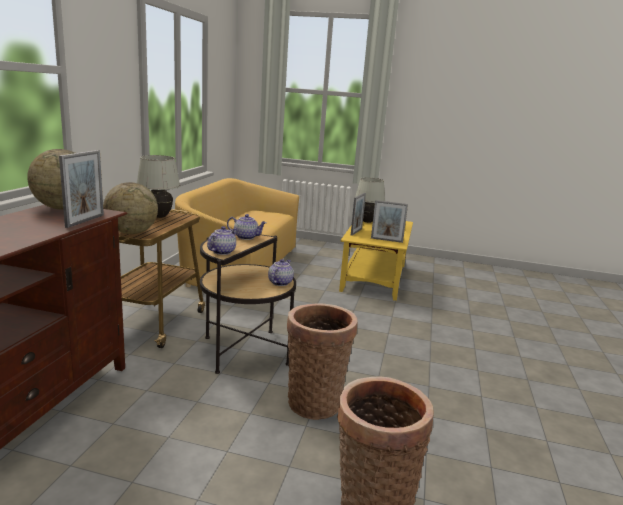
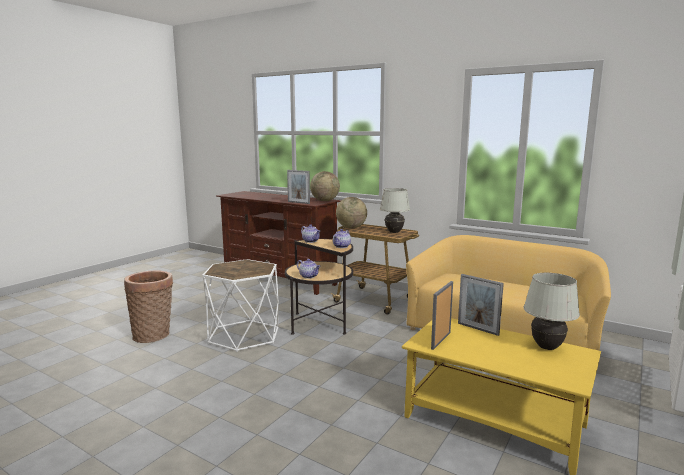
camera: 110 degrees right, 5 degrees down
basket [287,303,358,420] -> white side table [202,259,279,352]

